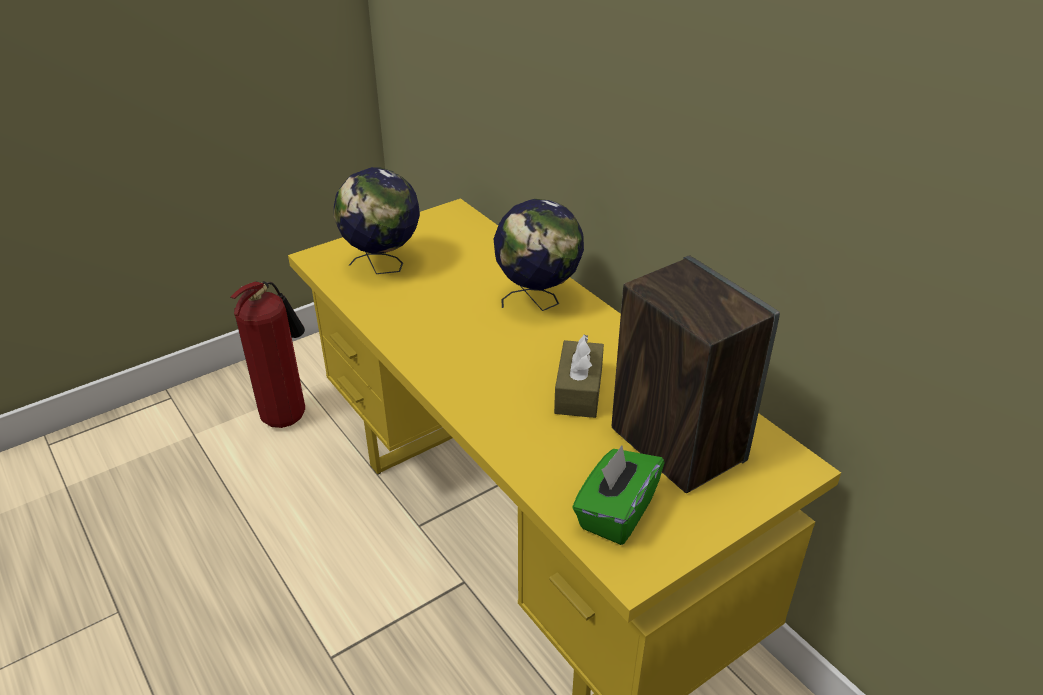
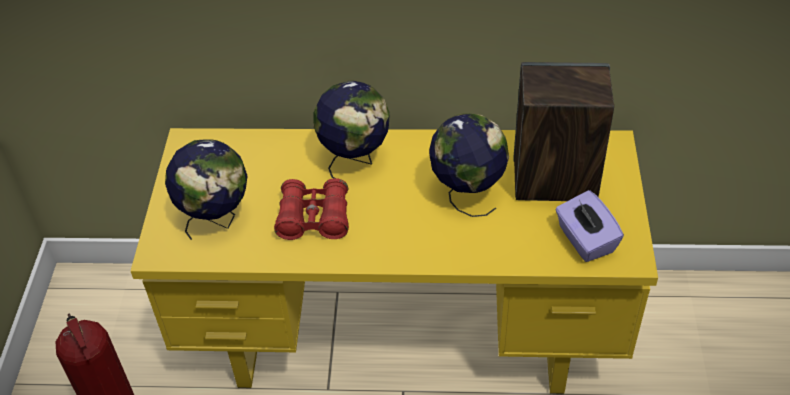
camera: 50 degrees left, 10 degrees up
brown tissue box [554,334,604,418] -> globe [429,113,509,217]
green tissue box [572,445,664,545] -> purple tissue box [555,190,624,262]
none -> red binoculars [274,178,349,240]

